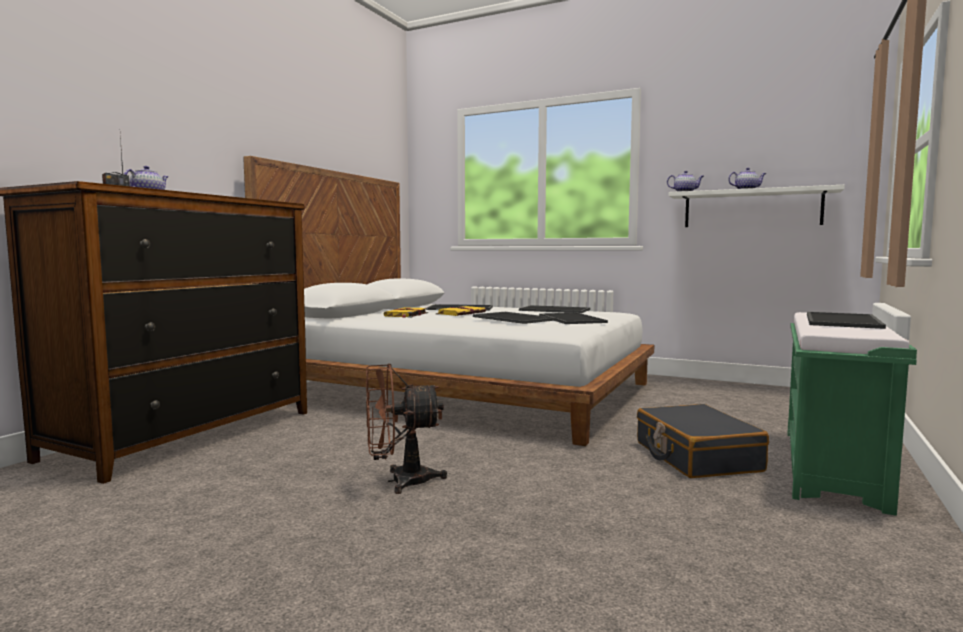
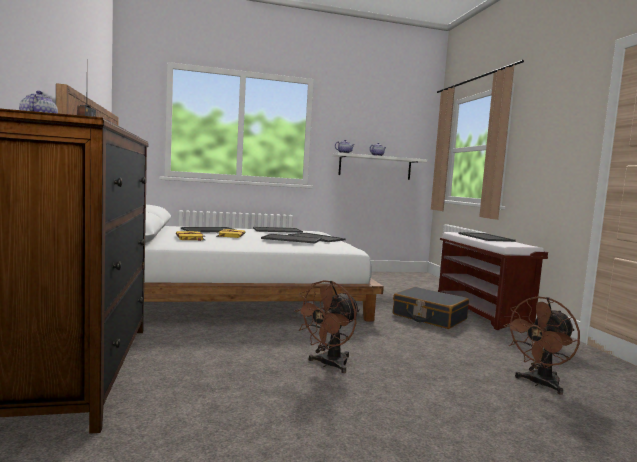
camera: 40 degrees left, 0 degrees up
green bench [787,312,917,516] -> brown bench [438,232,548,330]
none -> brown fan [504,296,580,395]

